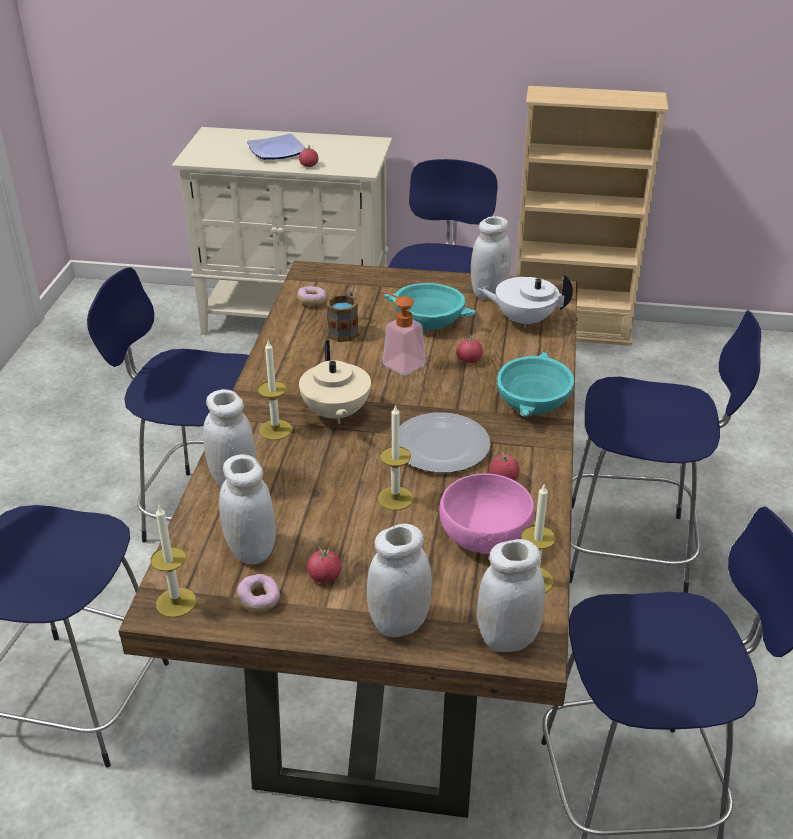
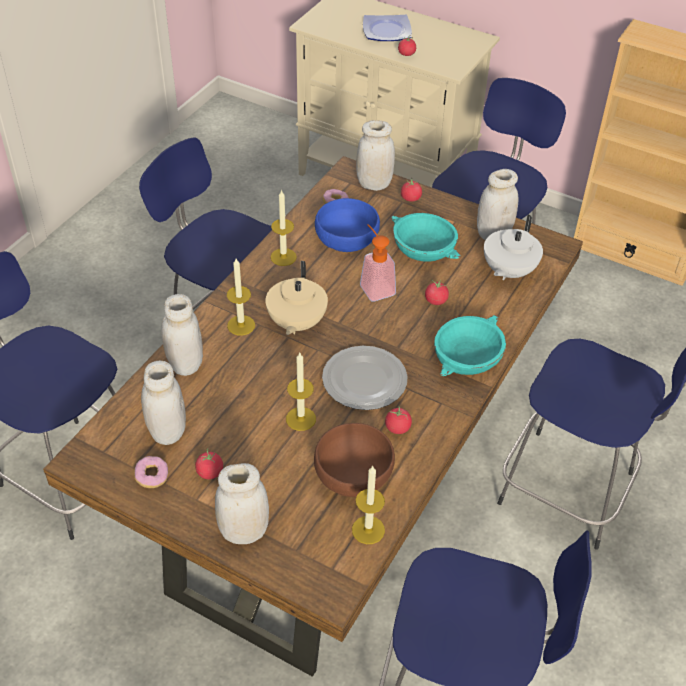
camera: 20 degrees right, 10 degrees up
candle [151,506,196,618] -> candle moved to [271,189,297,266]
mug [326,292,359,342] -> blue bowl [315,198,380,252]
pink bowl [439,473,534,554] -> brown bowl [314,423,395,497]
white jar [477,539,545,652] -> white jar moved to [356,120,395,191]
white teapot [478,274,573,329] -> white teapot turned 90 degrees counterclockwise [484,214,543,281]
none -> tomato [401,178,422,202]

